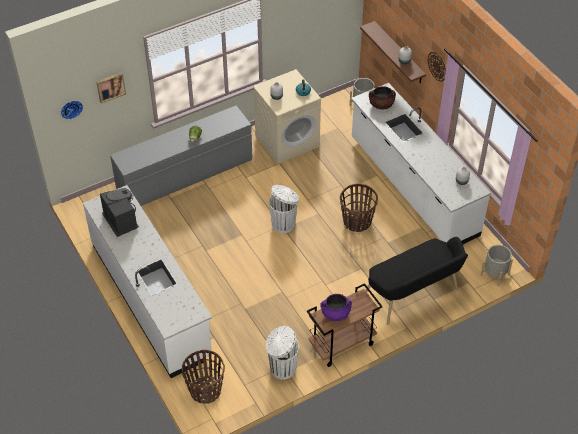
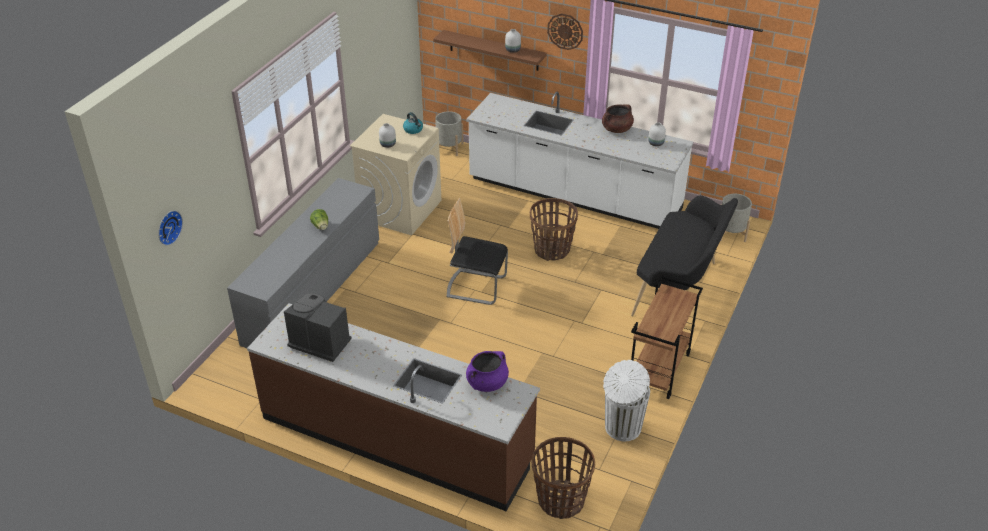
camera: 35 degrees left, 10 degrees down
white counter [83,185,212,378] -> brown counter [247,303,540,511]
picture [96,72,126,104] -> none
white trash can [269,185,299,233] -> chair [447,198,508,305]
purple cooking pot [320,294,352,321] -> purple cooking pot moved to [466,351,509,392]
brown cooking pot [369,86,396,110] -> brown cooking pot moved to [602,104,634,133]

